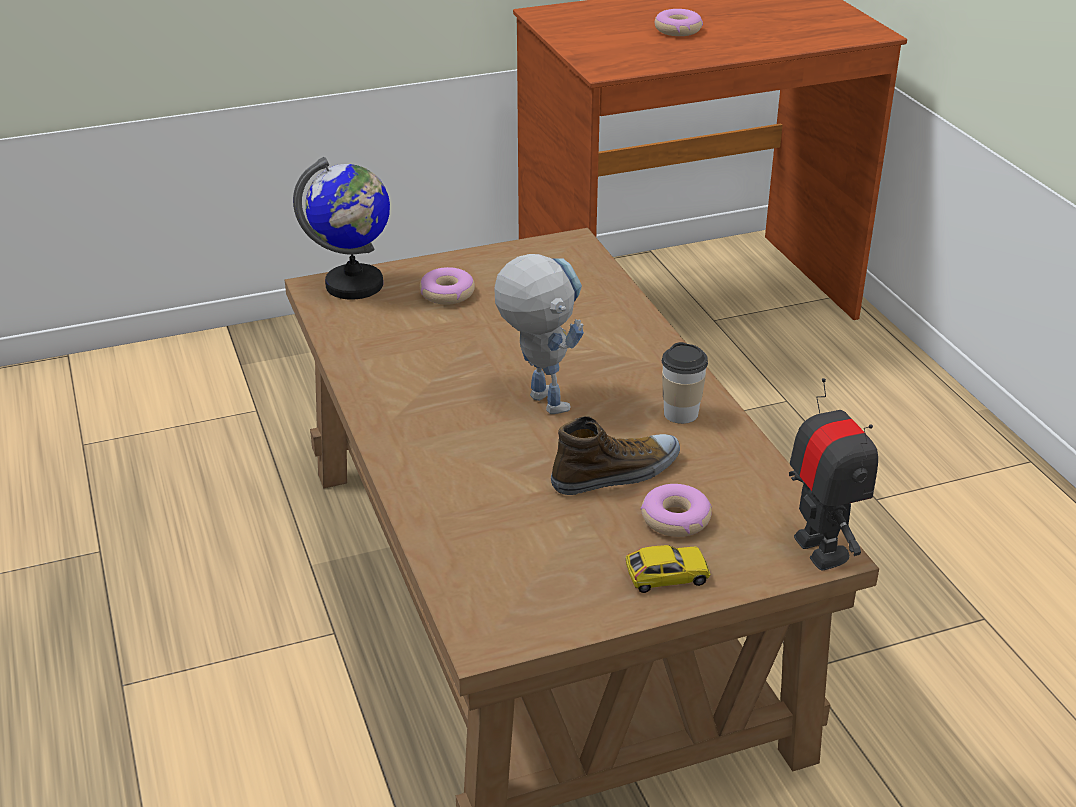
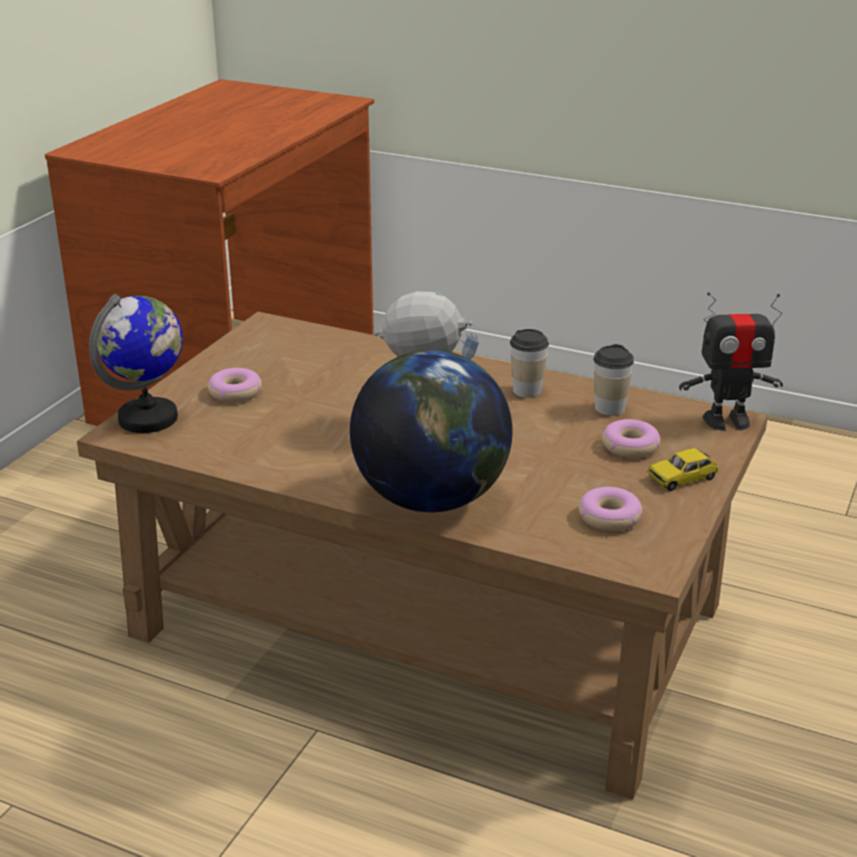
camera: 45 degrees left, 5 degrees down
shoe [551,416,680,495] -> none
toy car [626,545,710,593] -> toy car turned 150 degrees counterclockwise [647,448,718,491]
donut [655,9,703,36] -> donut moved to [579,487,642,531]
toy robot [789,378,878,571] -> toy robot turned 150 degrees clockwise [679,292,783,431]
none -> globe [350,350,513,512]
none -> cup [594,344,634,416]

